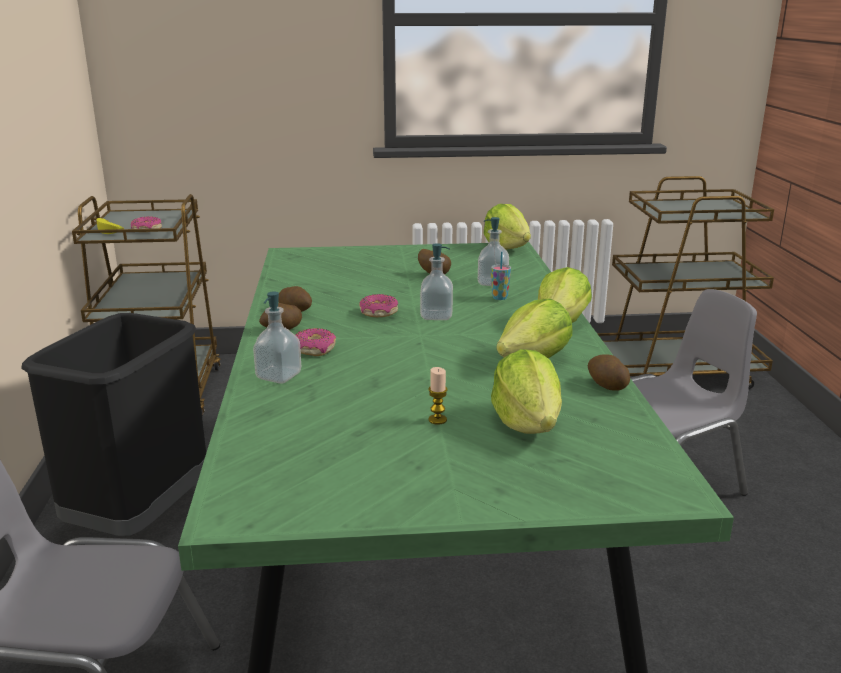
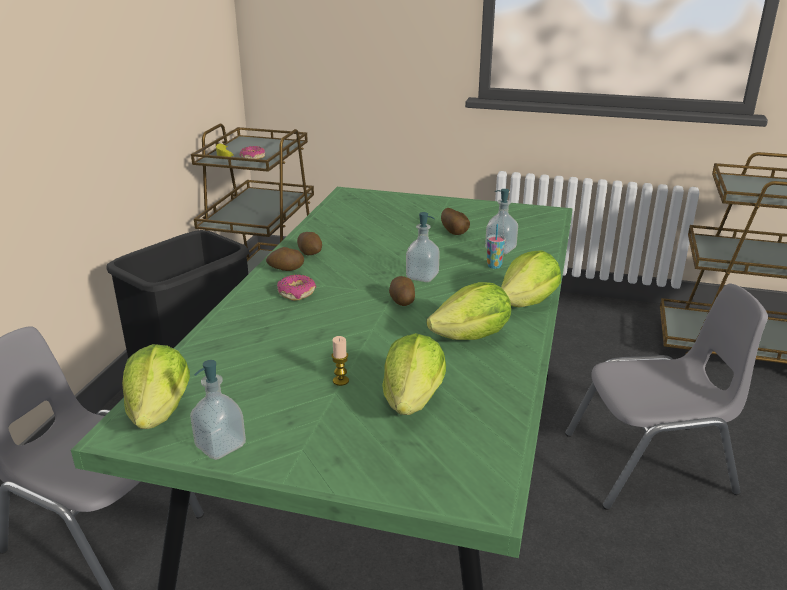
camera: 20 degrees right, 5 degrees up
soap dispenser [253,292,301,384] -> soap dispenser moved to [190,360,246,460]
donut [359,294,398,317] -> none
lettuce [483,204,531,250] -> lettuce moved to [122,344,190,429]
potato [588,355,630,391] -> potato moved to [389,276,415,306]

